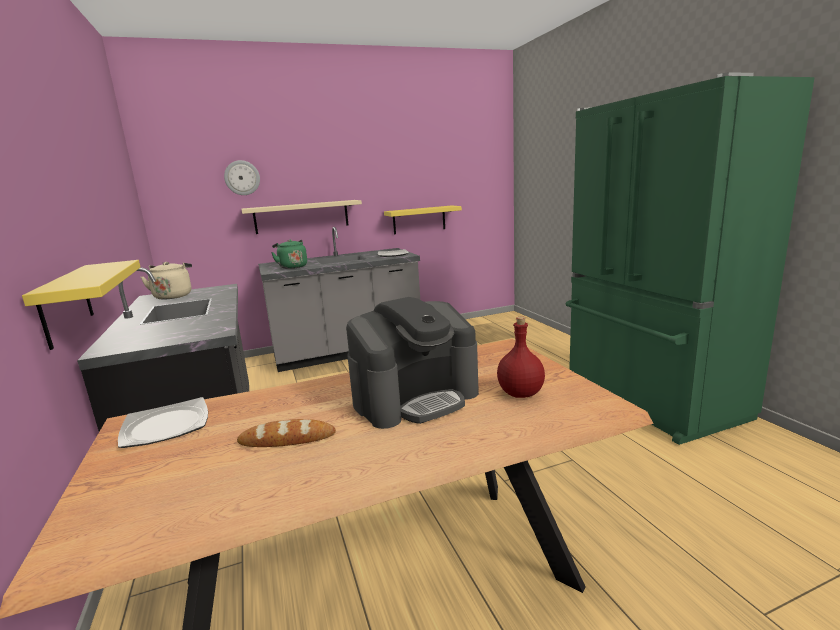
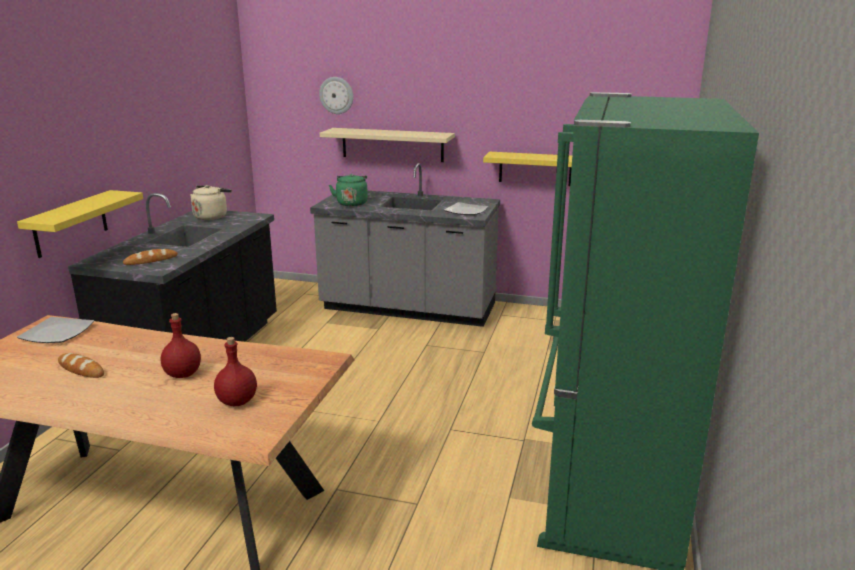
camera: 35 degrees right, 5 degrees up
coffee machine [346,297,479,429] -> red bottle [161,313,201,378]
none -> bread [123,249,178,265]

